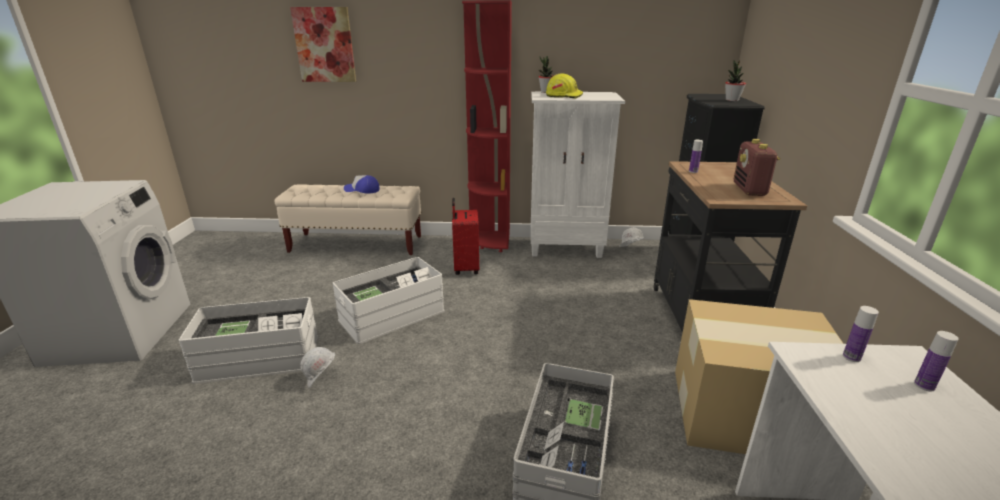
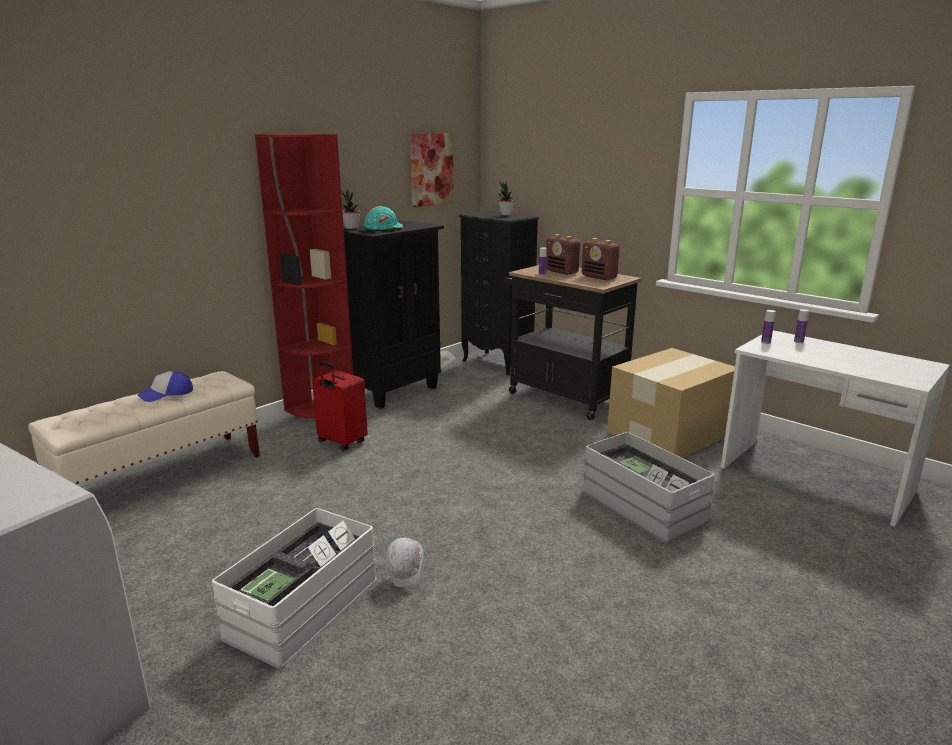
camera: 50 degrees left, 5 degrees down
picture [290,7,356,82] -> picture moved to [410,133,454,207]
white storage box [333,257,445,344] -> none
white cabinet [531,92,625,258] -> black cabinet [344,221,444,409]
yellow hard hat [546,74,583,99] -> turquoise hard hat [364,206,403,232]
none -> radio [546,234,581,275]

